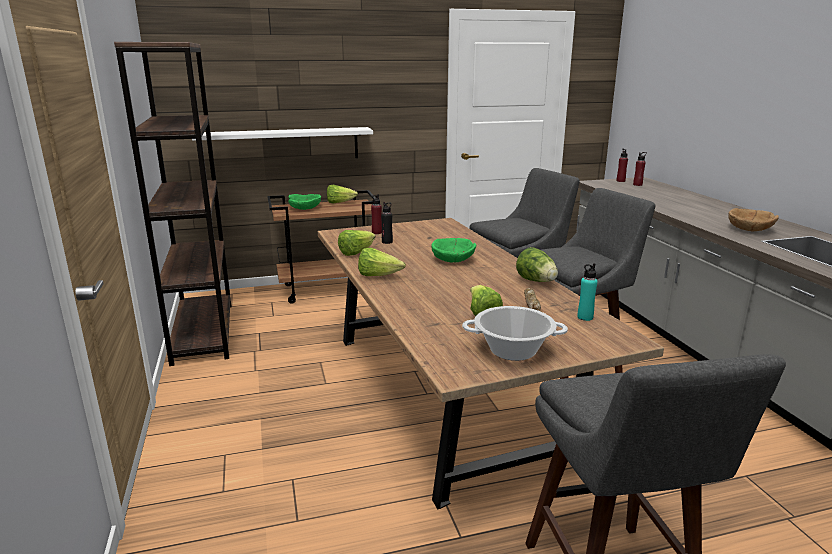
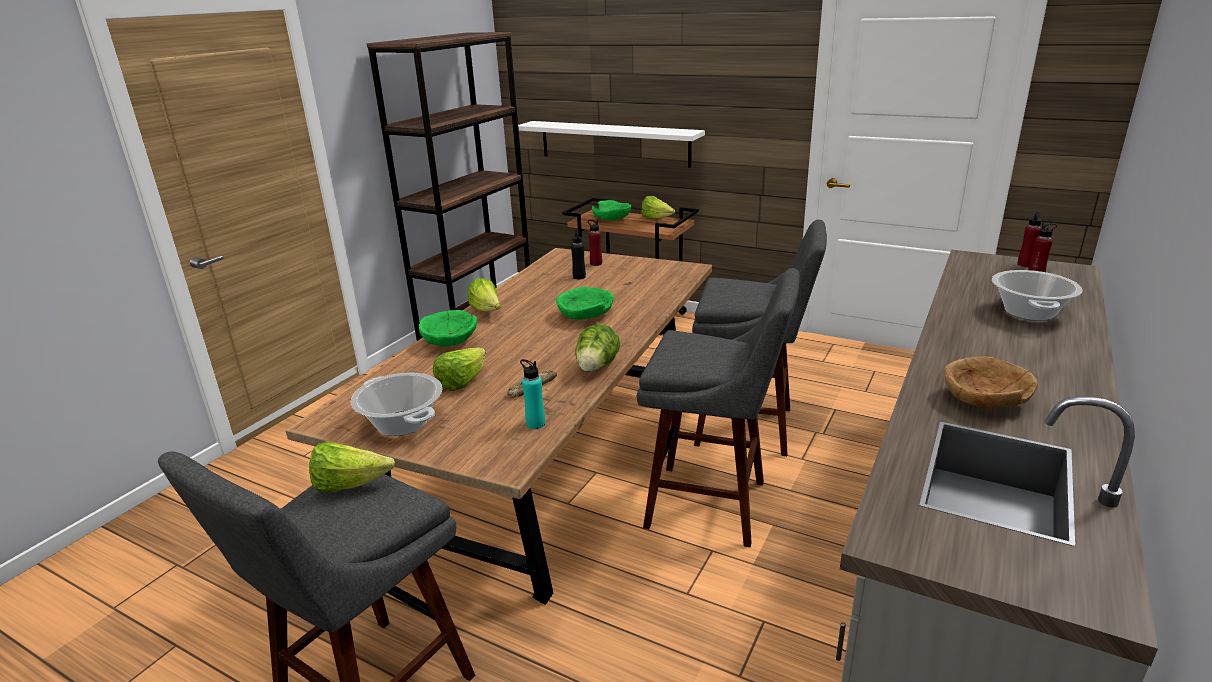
camera: 45 degrees right, 5 degrees up
lettuce [338,230,375,256] -> lettuce moved to [309,441,395,493]
none -> green bowl [419,310,477,347]
none -> cooking pot [992,270,1082,321]

